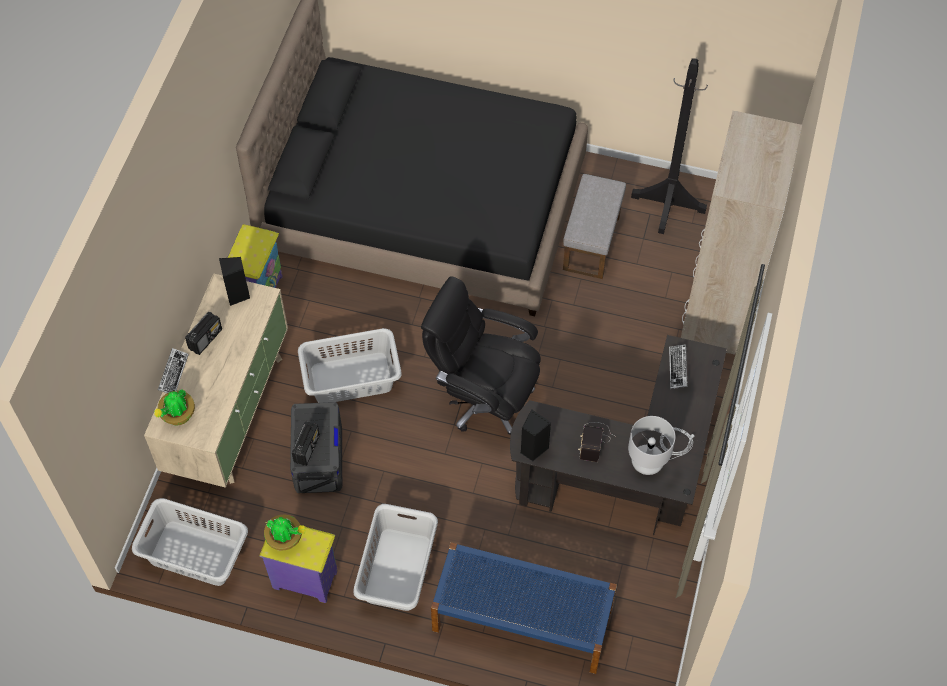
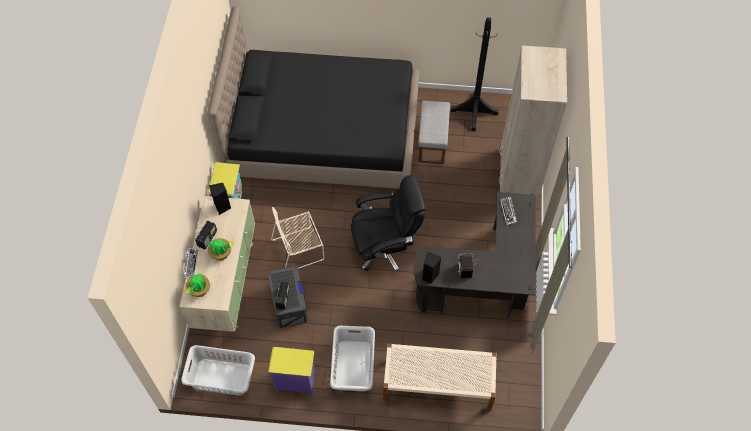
camera: 10 degrees left, 0 degrees up
potted plant [264,515,306,551] -> potted plant moved to [207,238,234,260]
grey laundry basket [298,328,402,403] -> beige chair [271,207,324,269]
black office chair [421,276,541,435] -> black office chair turned 150 degrees clockwise [351,175,425,271]
blue bench [431,542,617,674] -> beige bench [383,343,497,411]
grey table lamp [628,416,695,475] -> none

